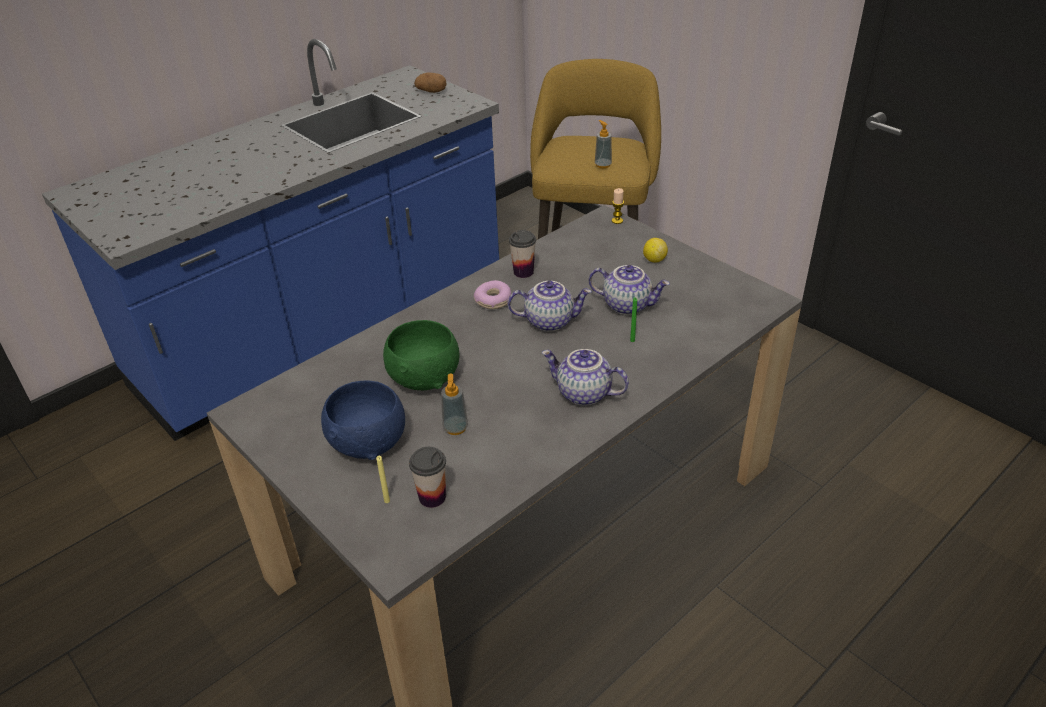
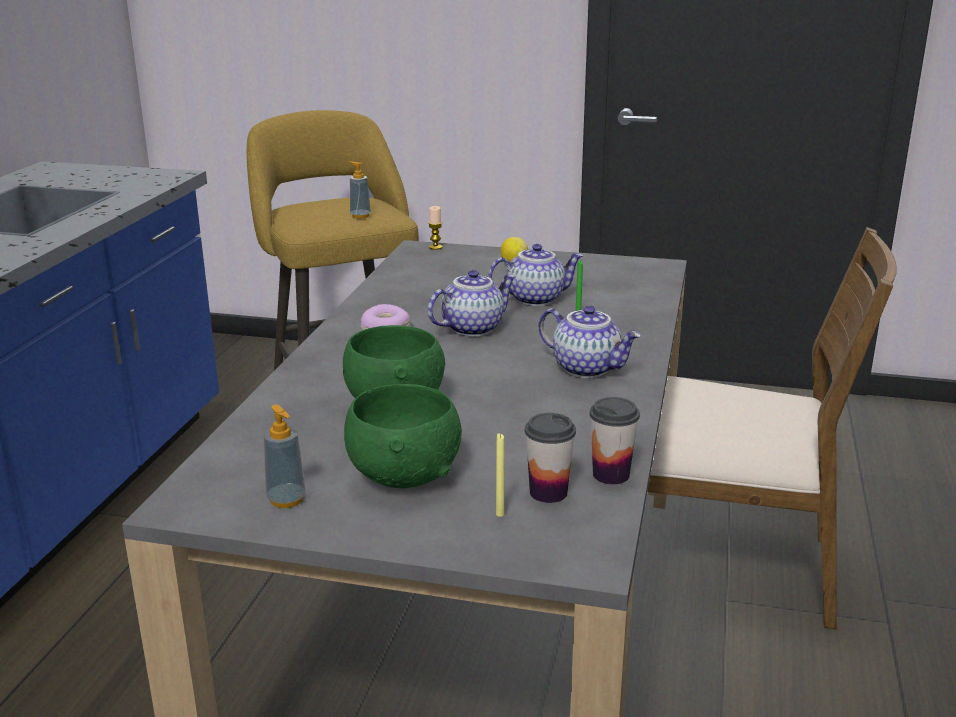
camera: 35 degrees left, 15 degrees down
blue bowl [321,380,405,460] -> green bowl [344,384,462,488]
potato [414,72,447,93] -> none
soap dispenser [441,373,468,435] -> soap dispenser moved to [263,405,306,508]
cup [509,230,536,278] -> cup moved to [590,397,640,484]
teapot [542,349,629,406] -> teapot turned 135 degrees counterclockwise [538,305,641,378]
none -> brown chair [648,227,897,630]

